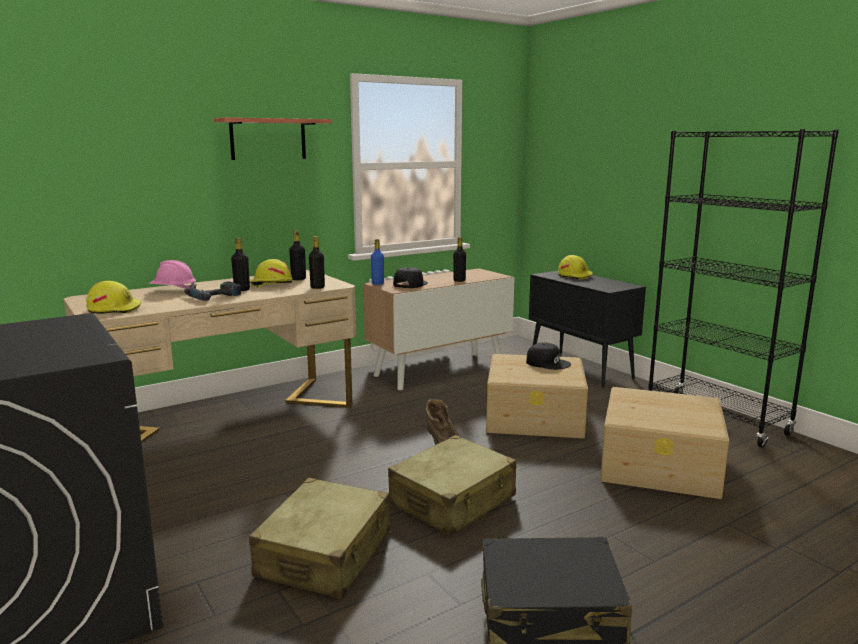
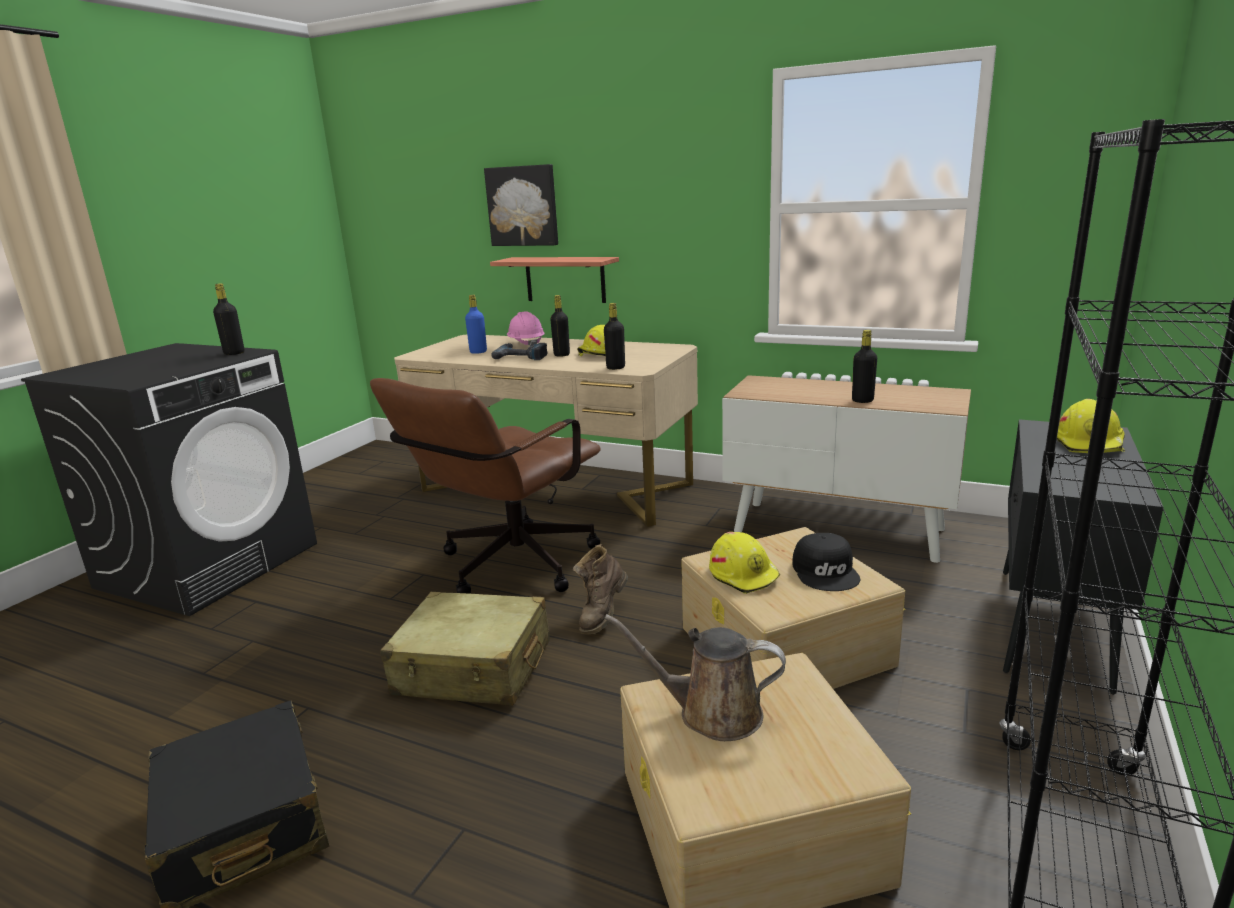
camera: 60 degrees right, 5 degrees up
yellow hard hat [86,281,141,314] -> yellow hard hat moved to [709,532,780,594]
shelf [214,117,332,160] -> shelf moved to [490,257,619,303]
beige suitcase [249,478,390,599] -> none
black bottle [289,231,306,280] -> black bottle moved to [213,283,244,355]
blue bottle [371,239,384,285] -> blue bottle moved to [465,295,487,354]
black cap [393,267,428,288] -> none
none -> brown office chair [370,378,601,594]
none -> picture [484,164,558,246]
none -> brown watering can [604,614,786,741]

